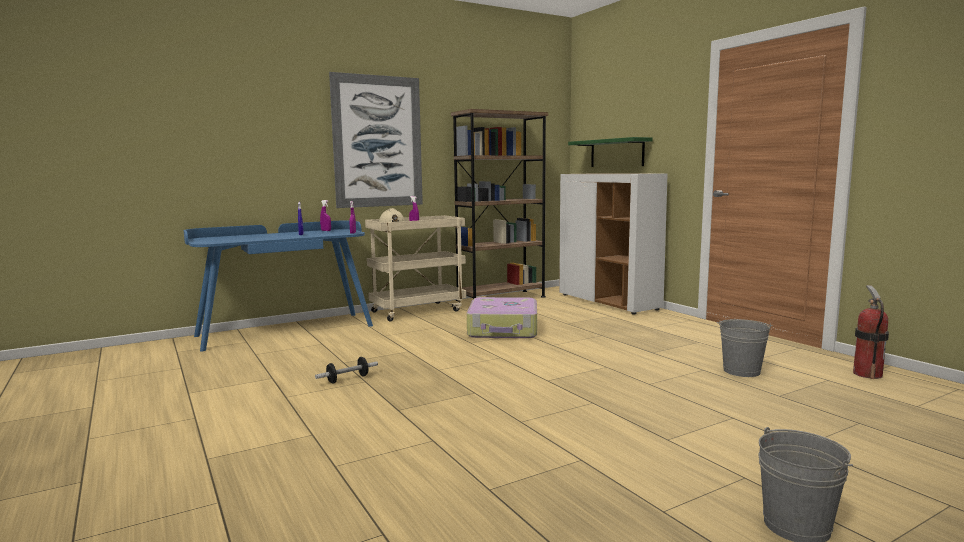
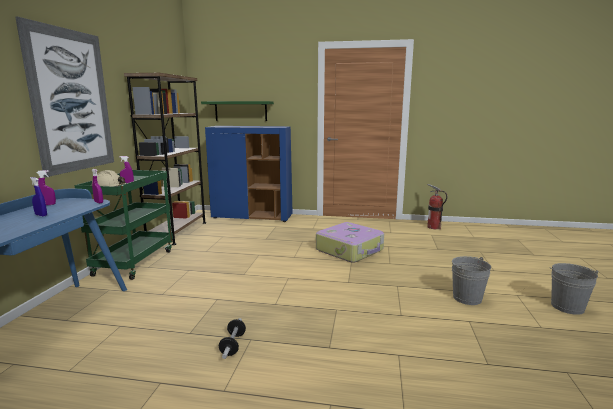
camera: 50 degrees left, 5 degrees up
beige cart [365,215,466,321] -> green cart [74,170,173,280]
suitcase [467,297,537,338] -> suitcase moved to [316,222,384,263]
white cabinet [559,173,668,315] -> blue cabinet [205,126,293,222]
grey bucket [717,319,773,377] -> grey bucket moved to [452,256,491,305]

